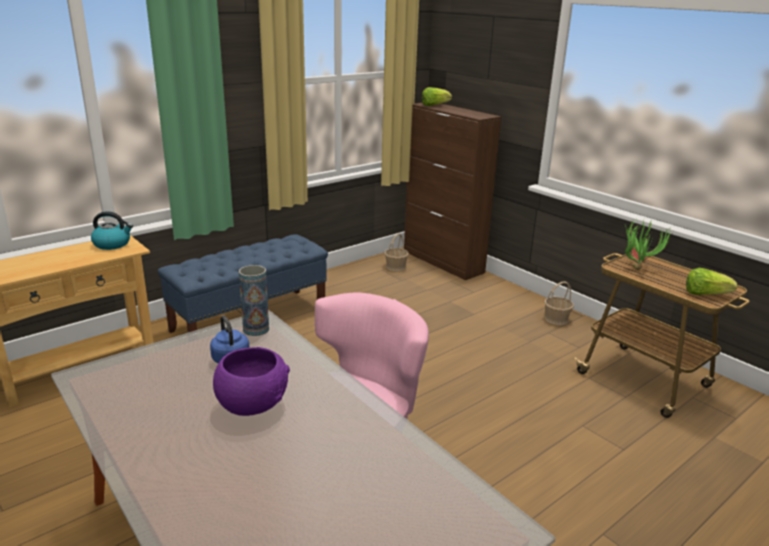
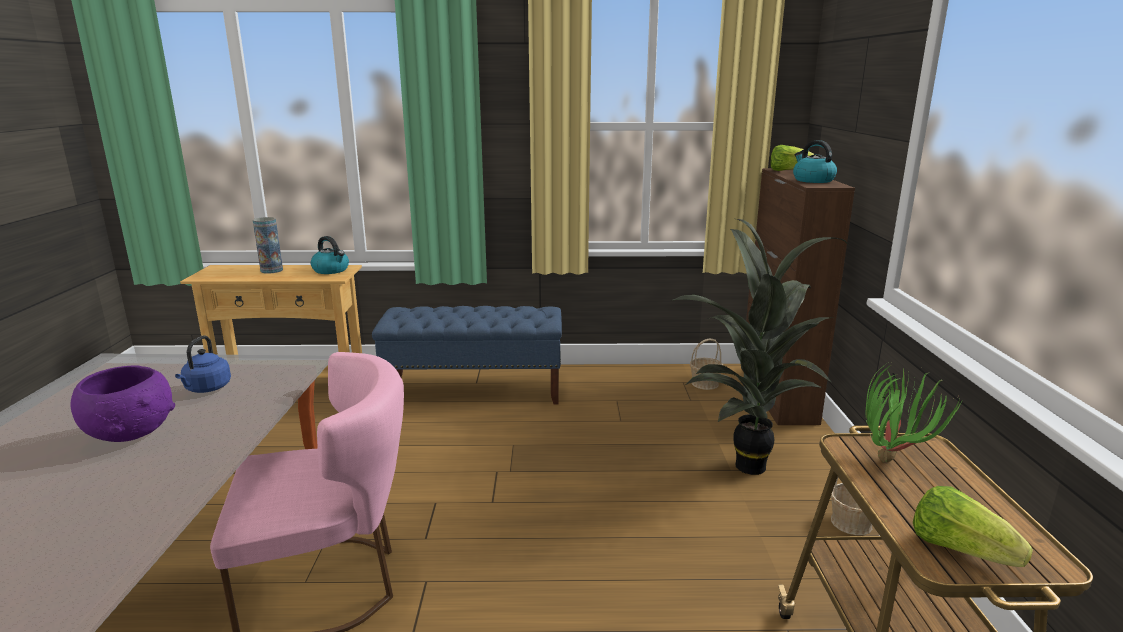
camera: 40 degrees right, 5 degrees down
vase [239,265,269,336] -> vase moved to [253,217,283,274]
none -> potted plant [671,219,849,475]
none -> kettle [793,140,837,183]

